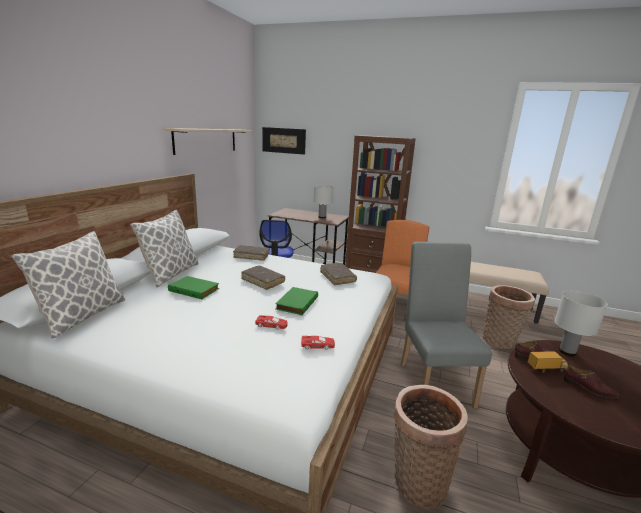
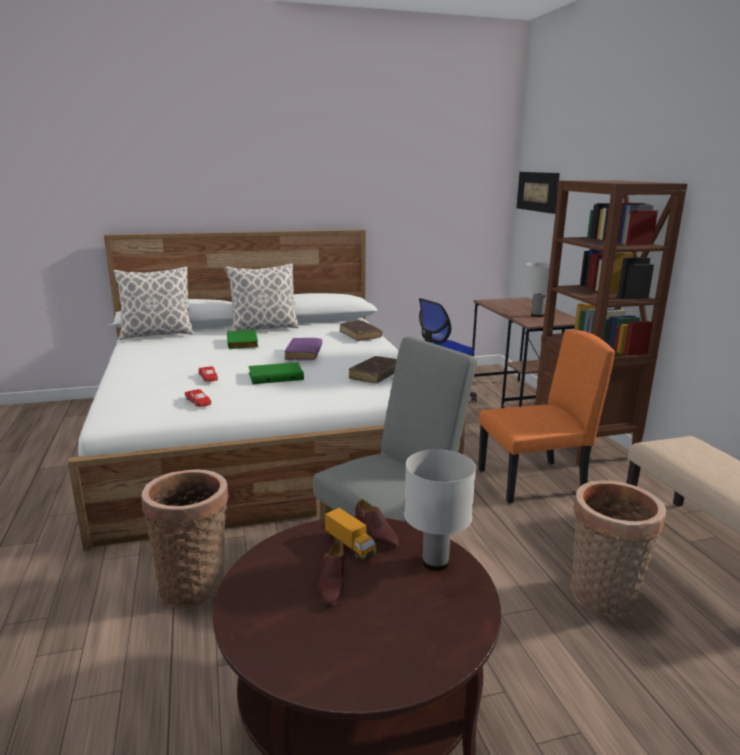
camera: 55 degrees right, 0 degrees up
beige shelf [164,128,253,155] -> none
brown book [241,266,285,290] -> purple book [285,338,322,360]

